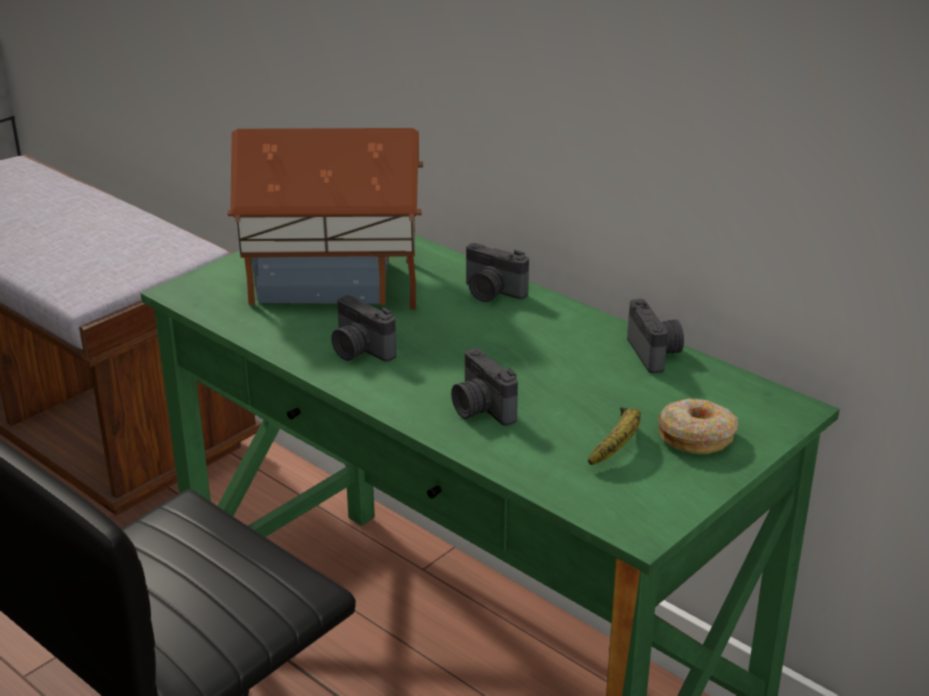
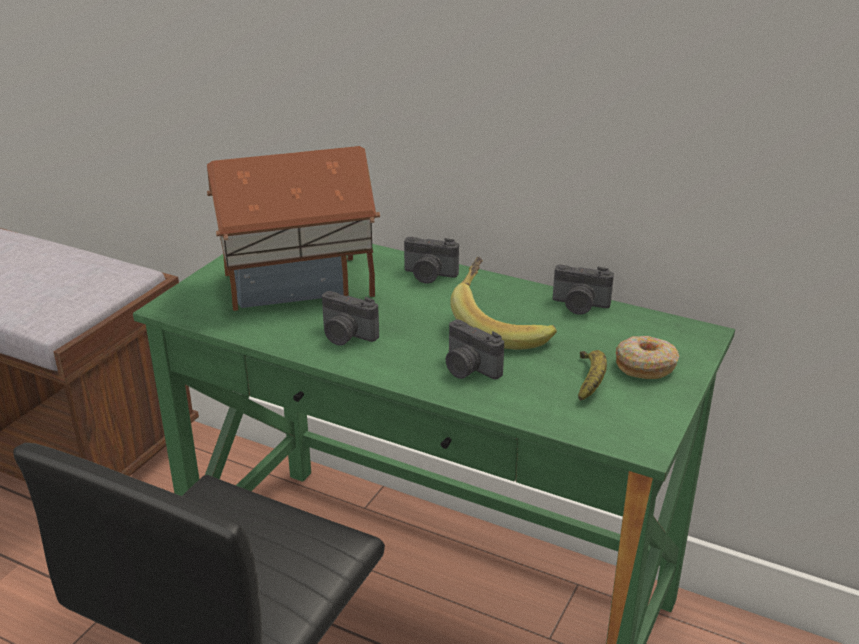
camera: 15 degrees left, 0 degrees up
camera [627,299,684,374] -> camera turned 135 degrees clockwise [553,265,614,315]
none -> banana [450,257,557,349]

